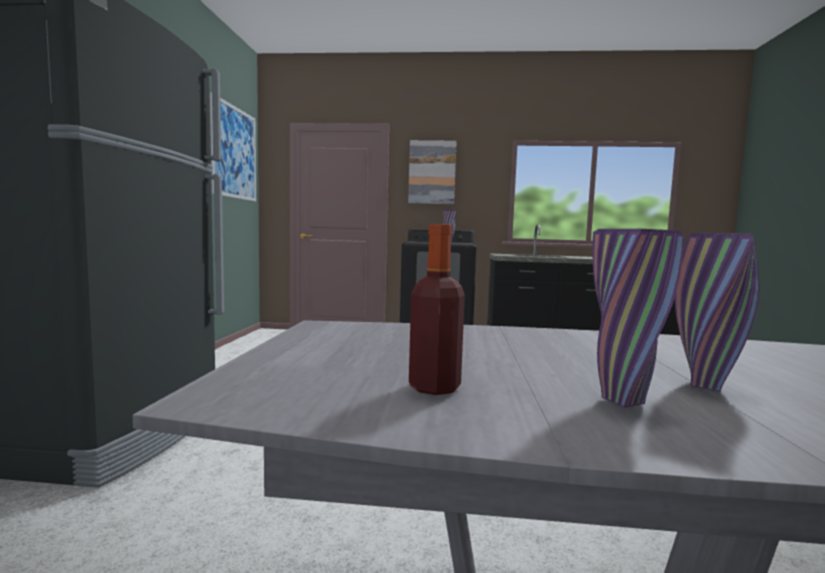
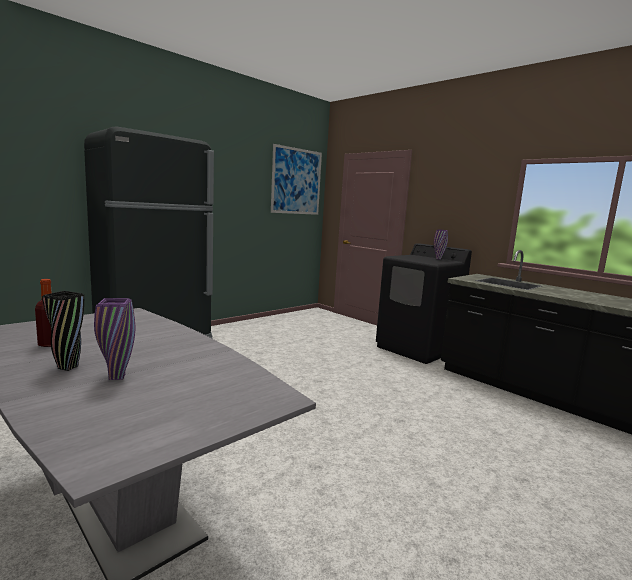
camera: 40 degrees right, 5 degrees up
picture [408,140,457,204] -> none
purple vase [592,229,685,408] -> black vase [42,291,84,371]

